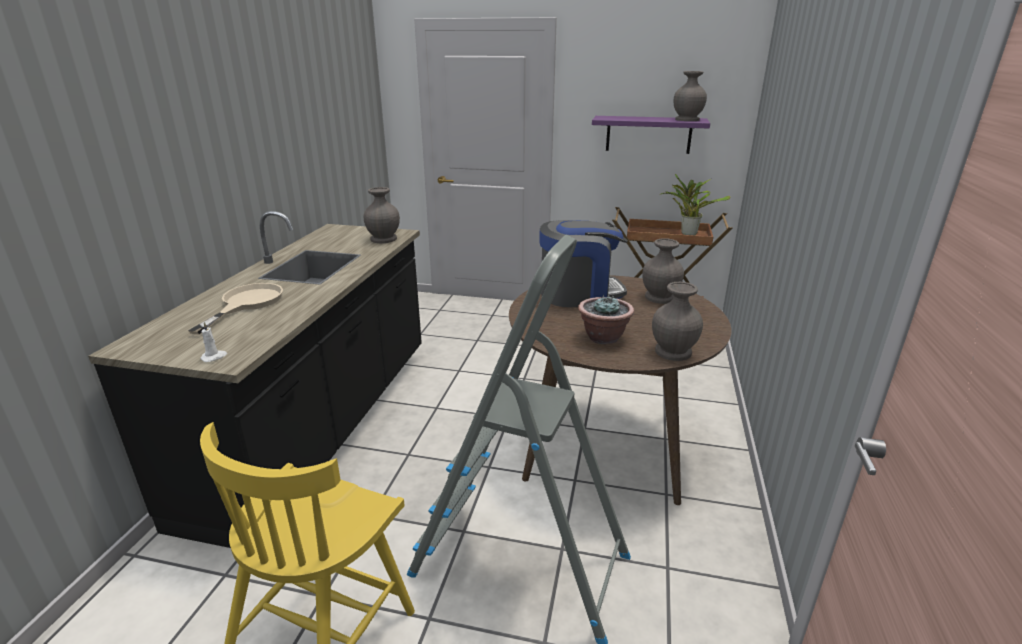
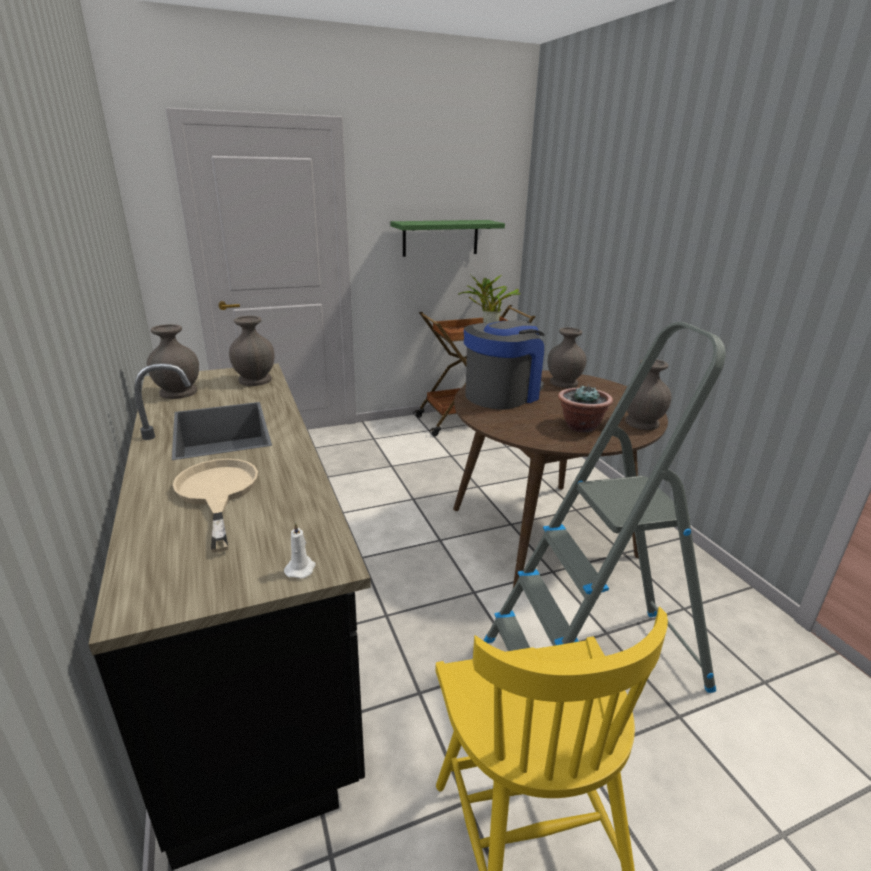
camera: 35 degrees left, 0 degrees up
purple shelf [592,116,710,154] -> green shelf [390,220,505,257]
grey vase [674,71,707,121] -> grey vase moved to [147,324,199,399]

